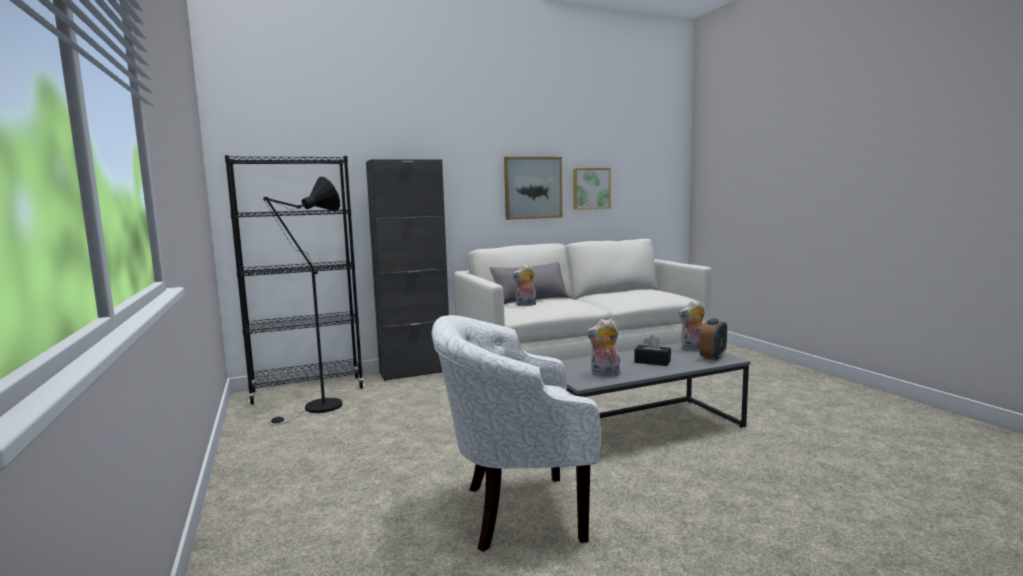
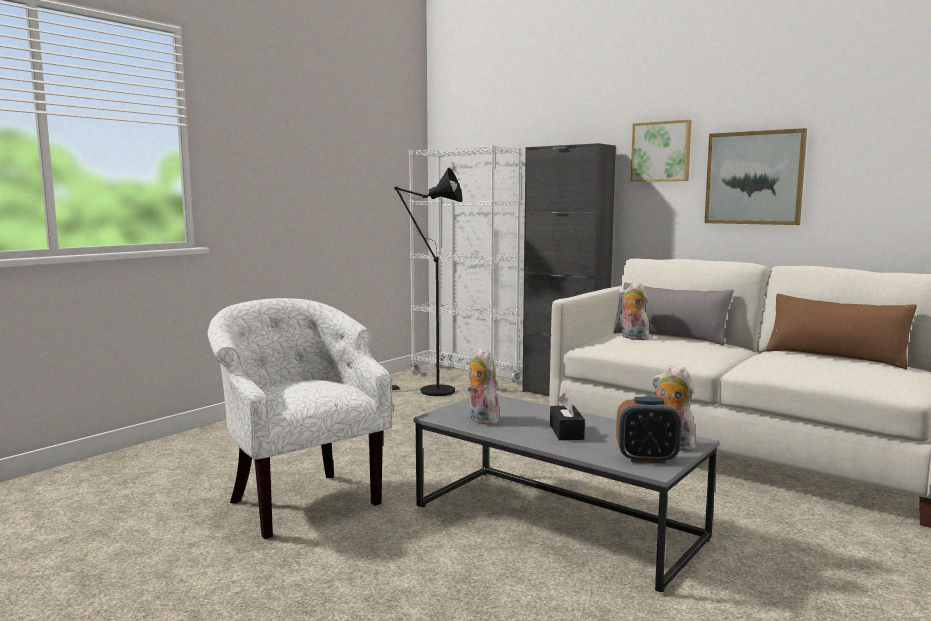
camera: 60 degrees right, 0 degrees up
black bookcase [225,155,364,404] -> white bookcase [409,145,521,388]
picture [573,168,611,210] -> picture moved to [631,120,692,182]
none -> brown pillow [765,294,917,369]

